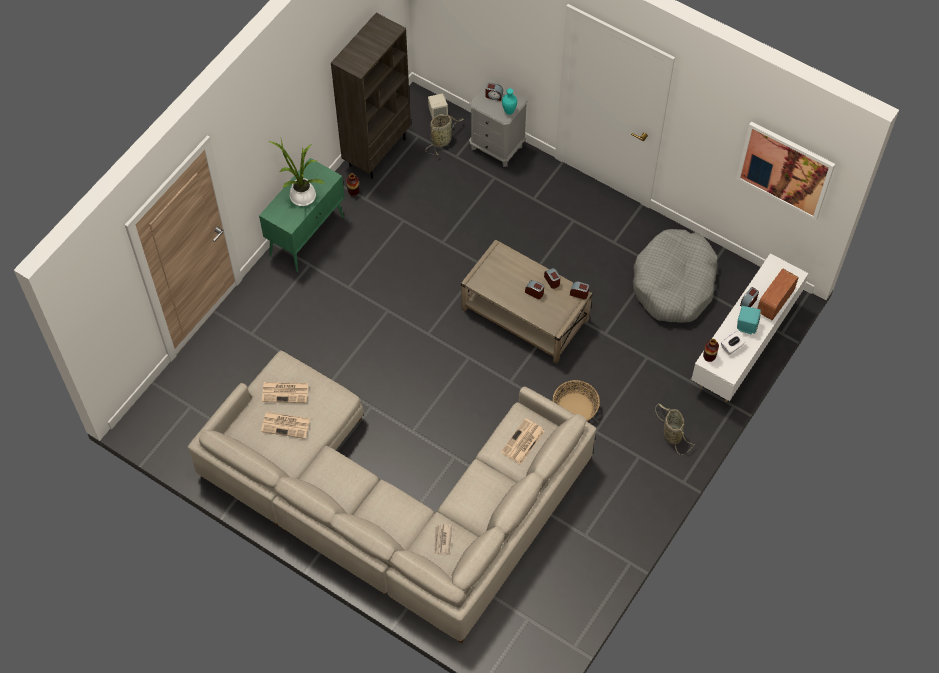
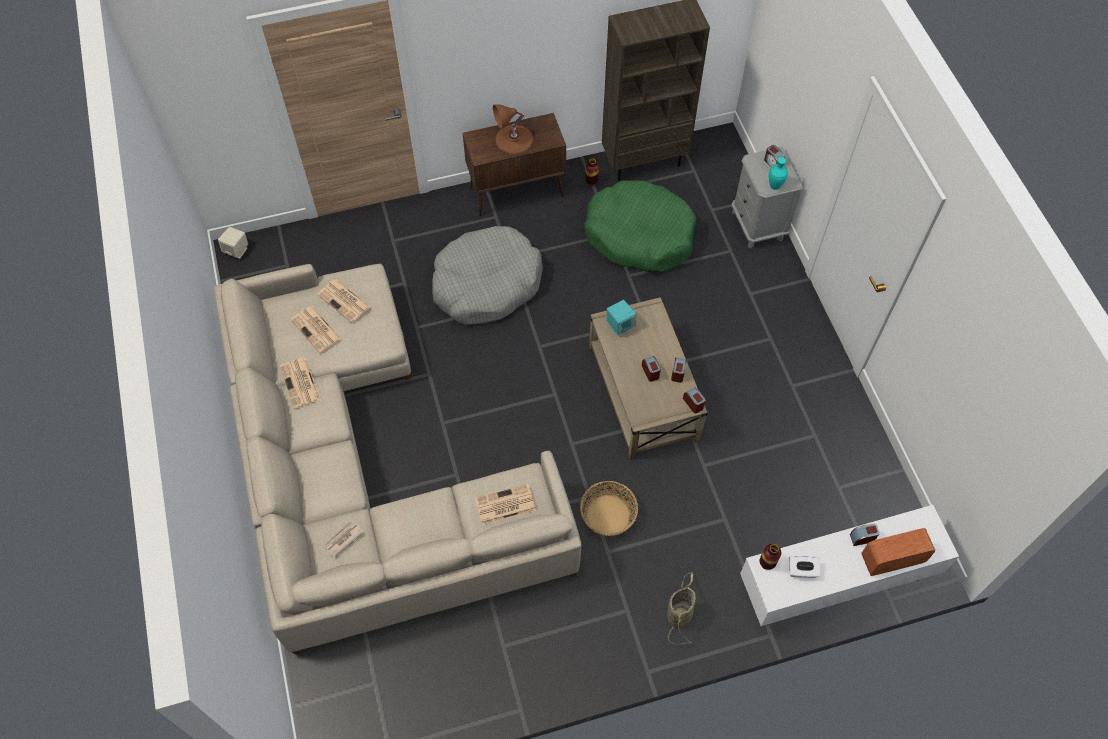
camera: 40 degrees right, 0 degrees up
green cabinet [259,158,345,272] -> brown cabinet [463,113,566,216]
potted plant [268,140,324,206] -> brown table lamp [493,104,533,154]
basket [426,115,463,155] -> none
beige speaker [428,93,448,119] -> beige speaker moved to [218,227,248,259]
grey dog bed [633,229,718,323] -> grey dog bed moved to [432,226,543,325]
picture [736,121,835,221] -> none
turquoise speaker [737,306,761,335] -> turquoise speaker moved to [607,300,636,336]
none -> newspaper [280,358,321,409]
none -> green dog bed [584,180,696,272]

